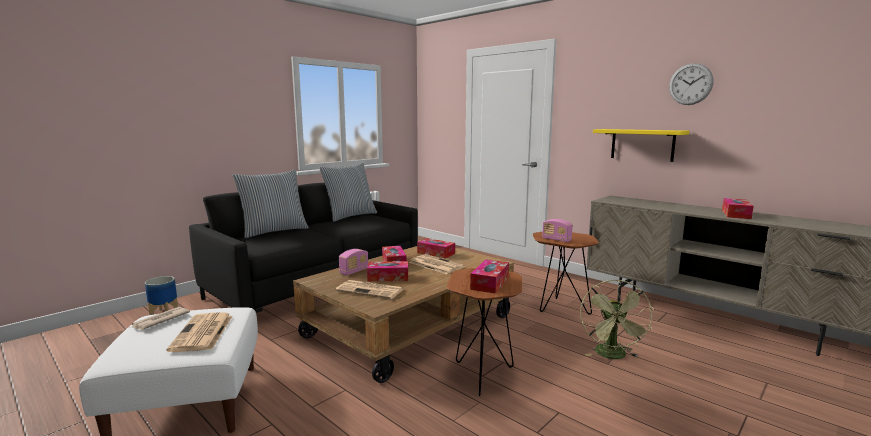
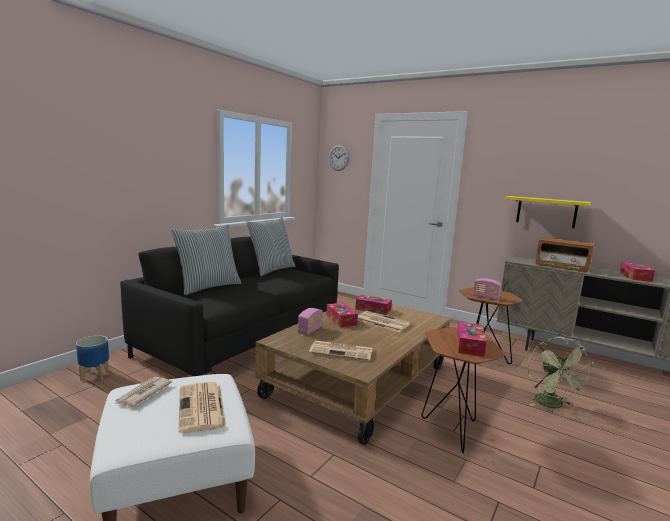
camera: 10 degrees left, 0 degrees up
tissue box [367,261,408,282] -> none
wall clock [669,63,714,105] -> wall clock moved to [329,145,350,171]
none -> radio [535,237,594,272]

